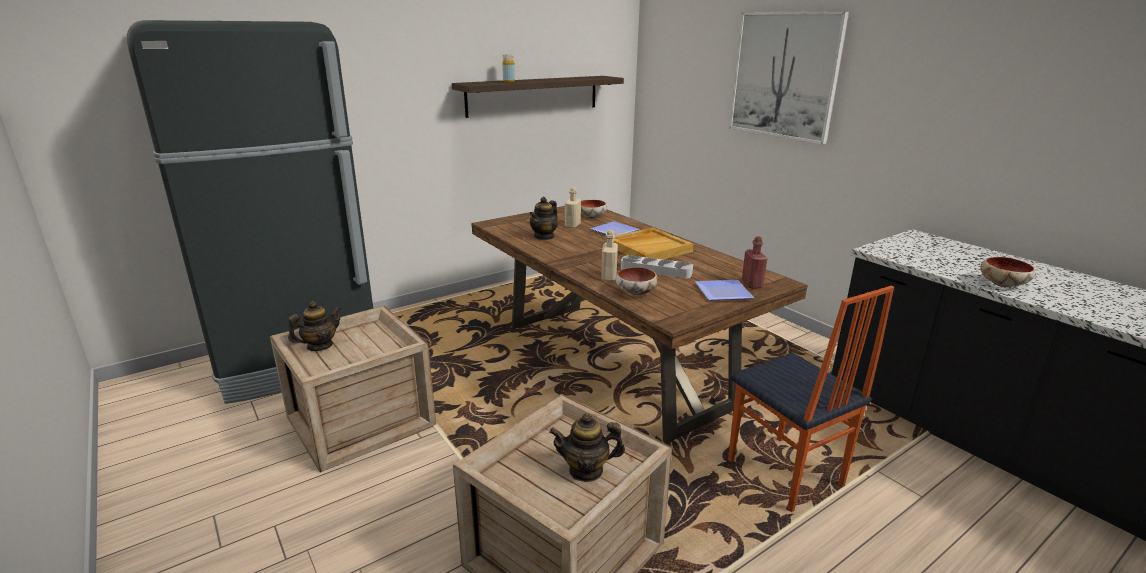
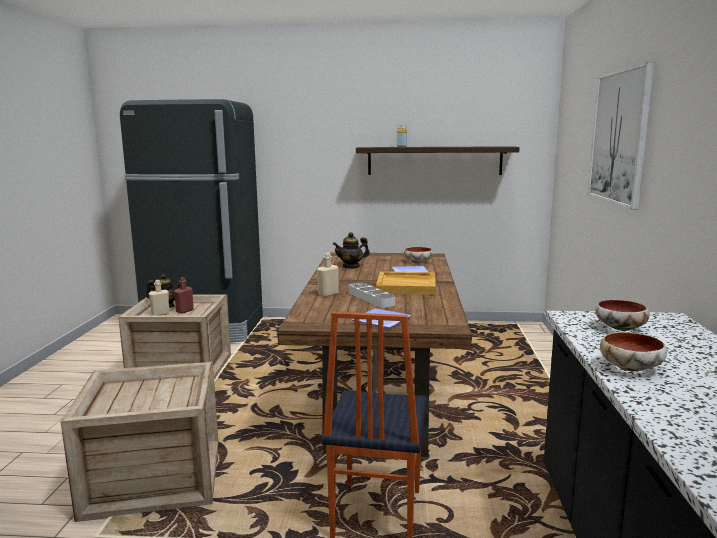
camera: 40 degrees right, 10 degrees down
teapot [549,413,625,482] -> none
beige bottle [565,187,581,228] -> beige bottle moved to [149,280,170,315]
bowl [616,267,658,295] -> bowl moved to [595,300,650,331]
red bottle [742,236,768,289] -> red bottle moved to [174,277,194,314]

